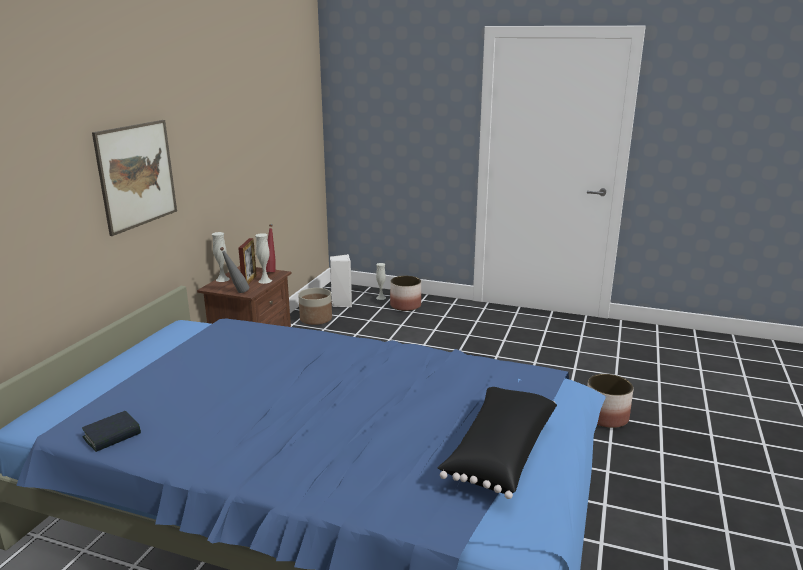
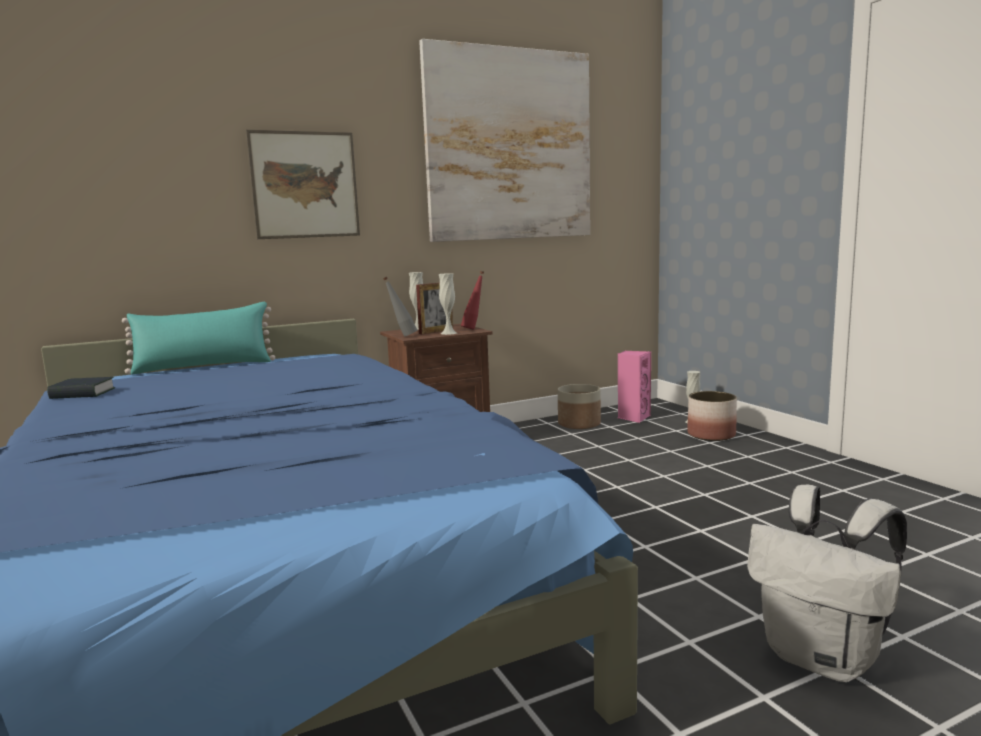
camera: 45 degrees right, 10 degrees down
white speaker [330,254,352,307] -> pink speaker [617,351,651,423]
black pillow [438,387,557,499] -> none
planter [587,374,634,428] -> white backpack [747,484,907,682]
none -> turquoise pillow [122,302,275,374]
none -> picture [419,39,590,242]

